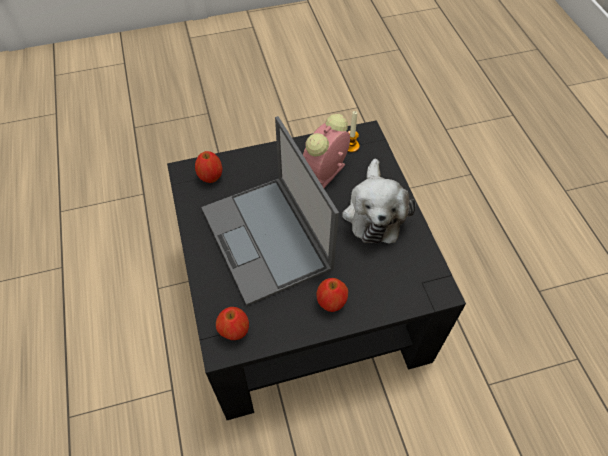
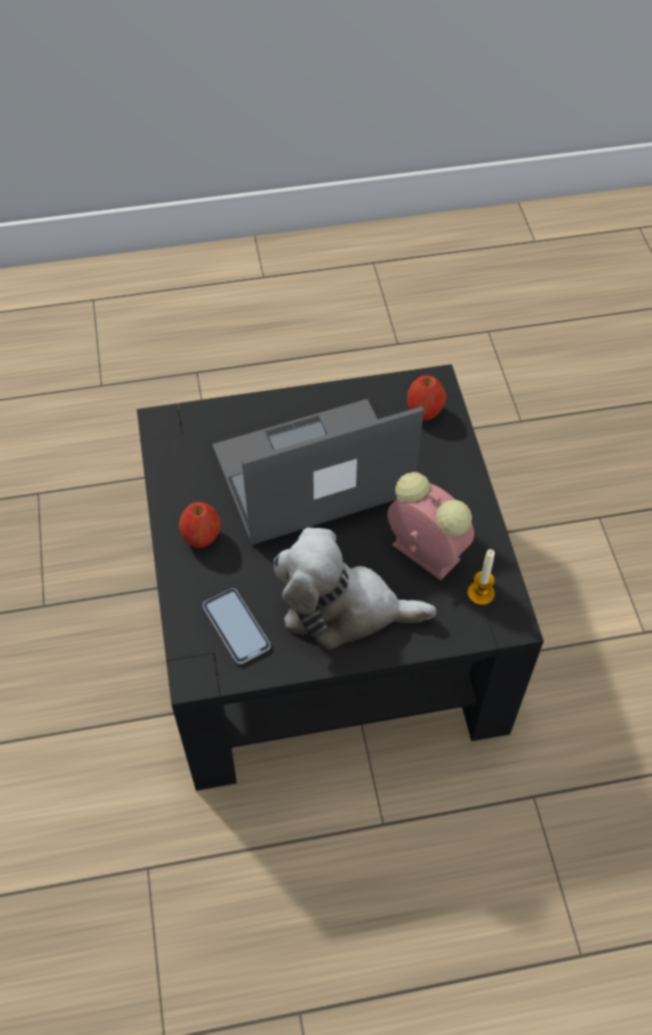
camera: 95 degrees right, 0 degrees up
apple [216,307,249,340] -> none
none -> phone [203,588,271,664]

